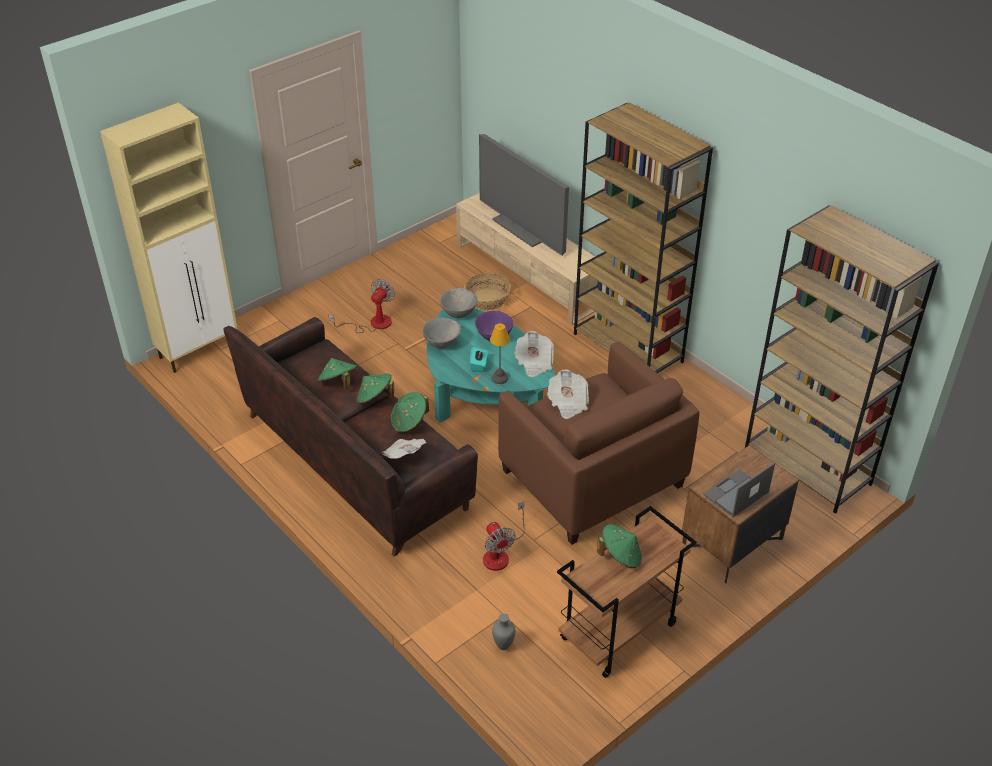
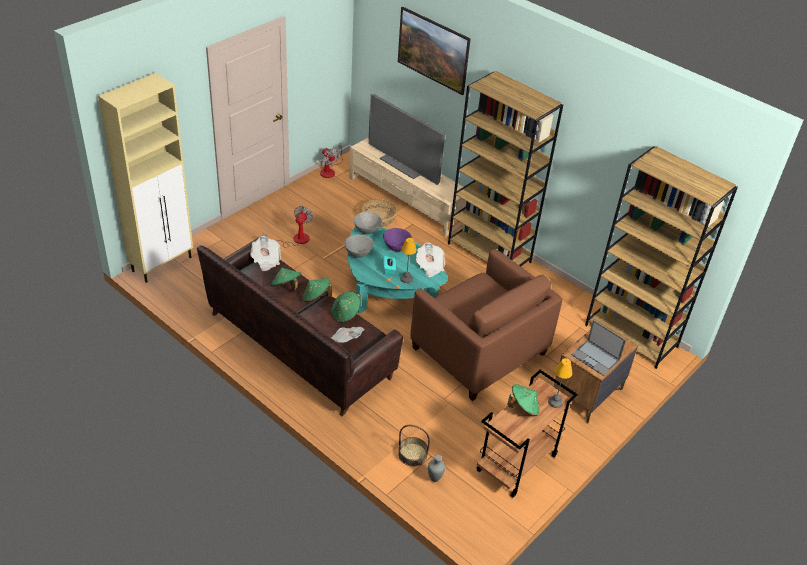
camera: 10 degrees left, 0 degrees up
fan [483,501,525,571] -> fan moved to [320,143,343,178]
newspaper [547,369,589,419] -> newspaper moved to [250,236,281,271]
laptop [703,463,775,517] -> laptop turned 90 degrees counterclockwise [571,320,626,376]
none -> picture [398,7,471,95]
none -> basket [398,425,430,467]
none -> table lamp [548,358,572,408]

